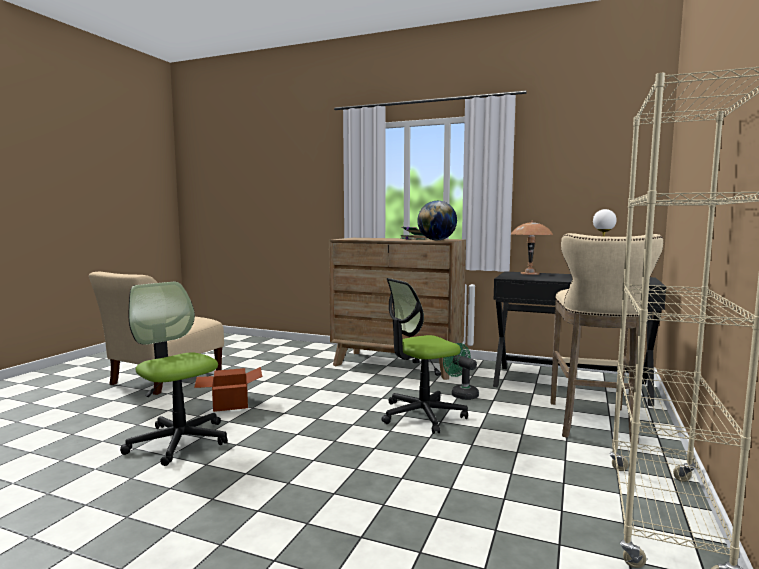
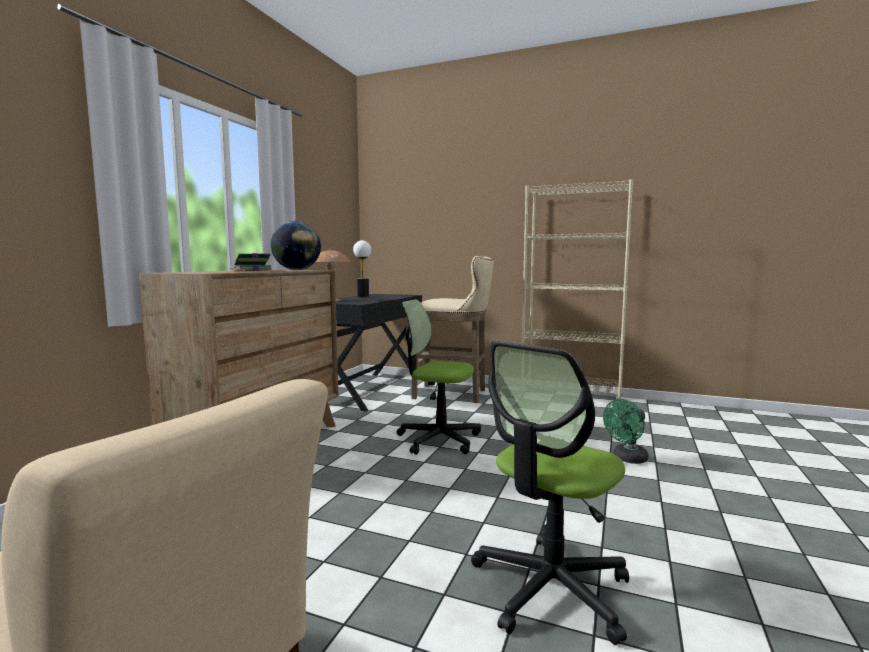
camera: 90 degrees left, 0 degrees up
cardboard box [194,367,262,412] -> none
office chair [381,278,468,434] -> office chair turned 135 degrees clockwise [397,299,481,455]
green fan [443,343,479,400] -> green fan moved to [603,399,649,464]

